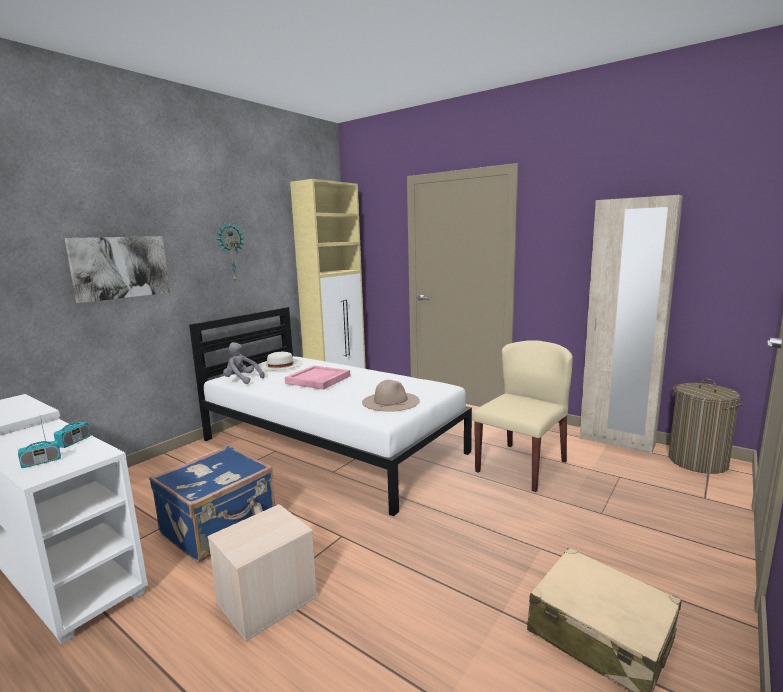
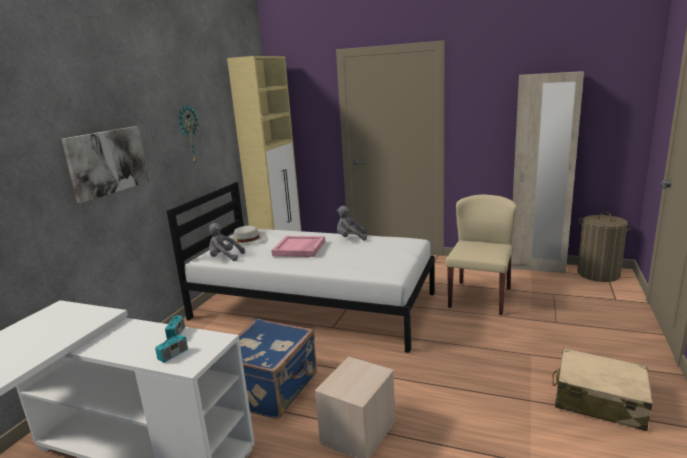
camera: 15 degrees left, 5 degrees up
beige hat [362,380,420,412] -> none
none -> grey plush toy [336,206,367,241]

